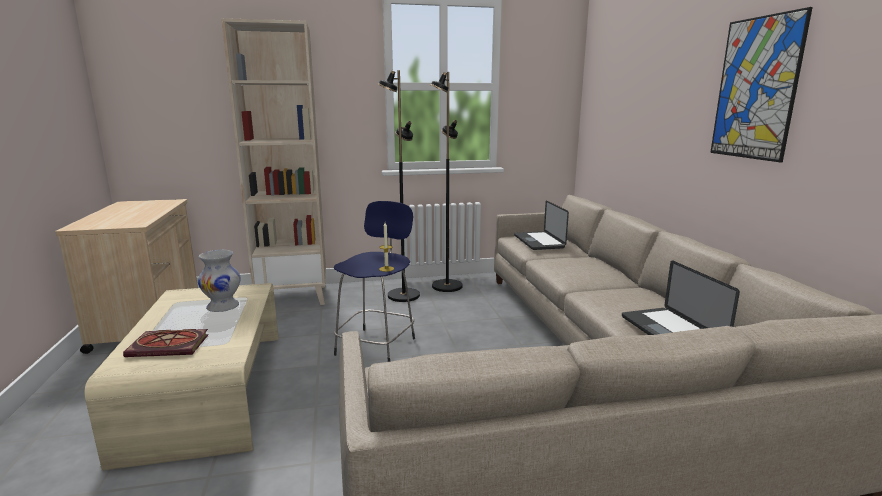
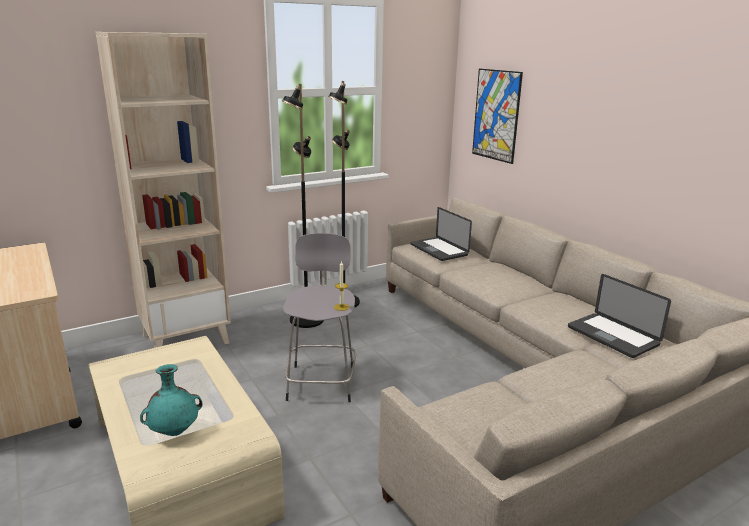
camera: 20 degrees left, 5 degrees up
book [123,329,209,357] -> turquoise vase [140,364,203,436]
white vase [198,250,241,312] -> none
blue stool [334,201,415,362] -> grey stool [283,233,356,402]
picture [710,7,813,163] -> picture moved to [472,69,523,164]

